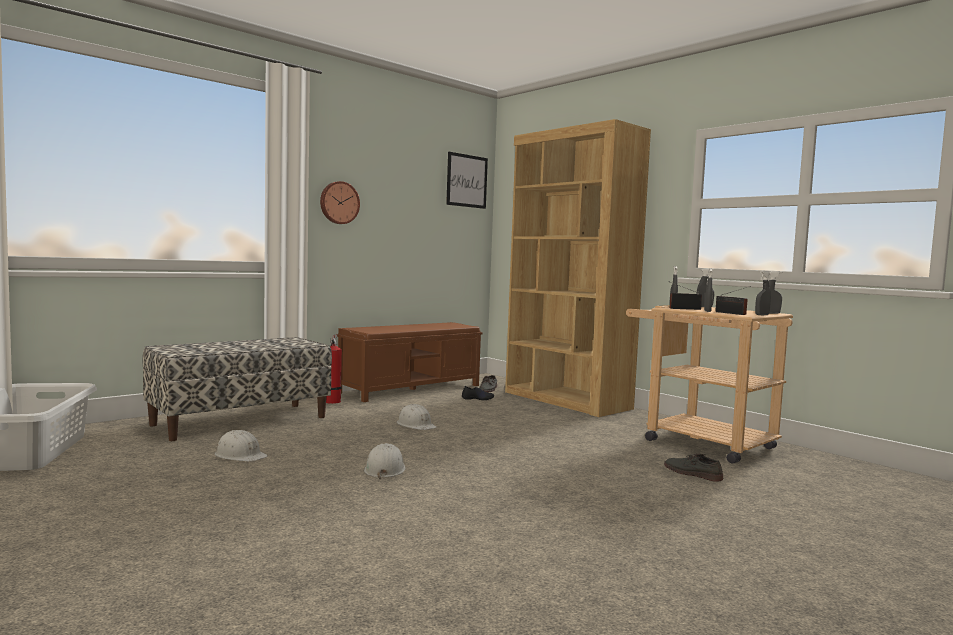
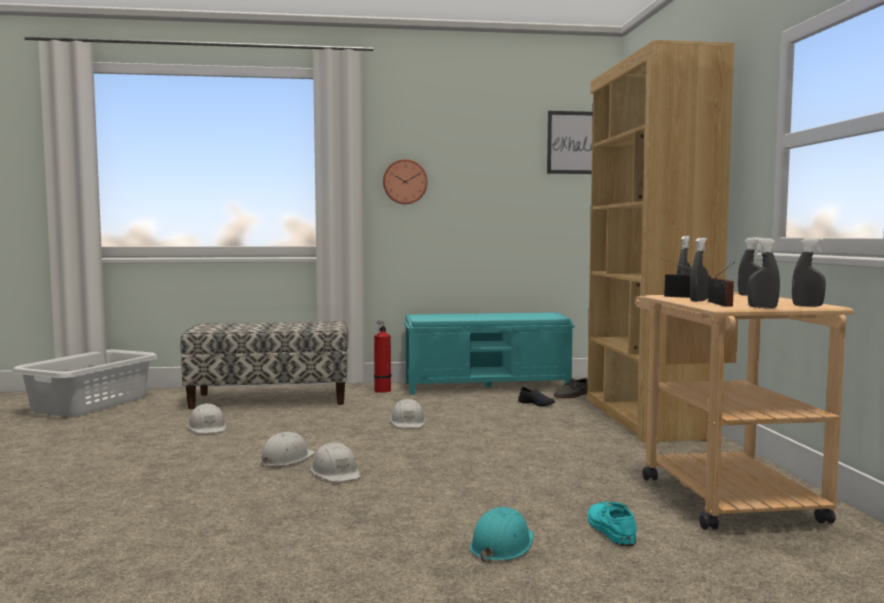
camera: 35 degrees right, 0 degrees up
brown bench [337,322,483,402] -> turquoise bench [404,312,575,394]
grey shoe [664,454,724,482] -> turquoise shoe [588,502,637,547]
none -> white hard hat [311,442,360,482]
none -> turquoise hard hat [470,507,534,562]

